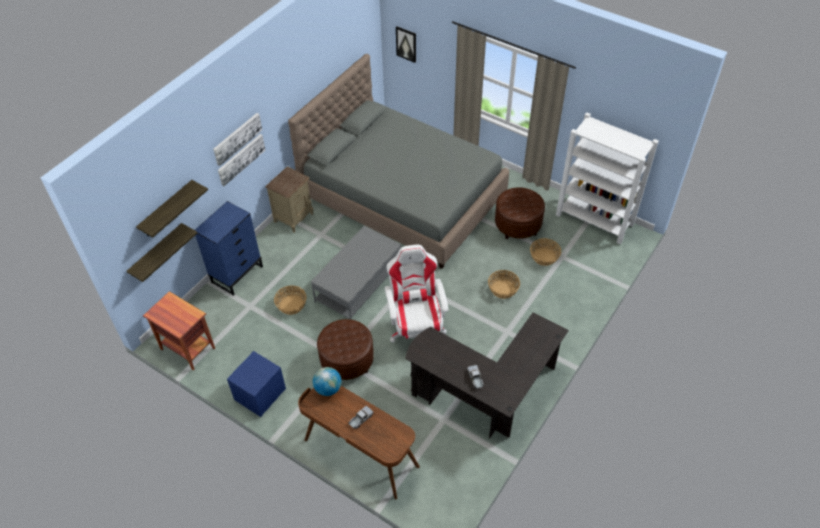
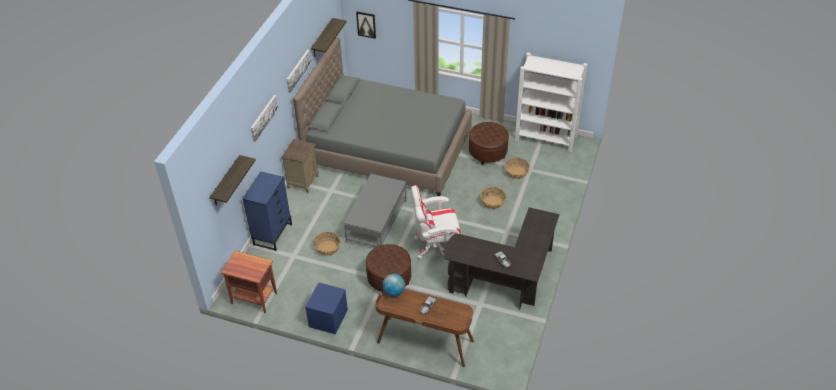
camera: 15 degrees left, 5 degrees down
shelf [127,223,197,282] -> shelf moved to [311,18,347,57]
picture [218,134,265,186] -> picture moved to [287,50,311,93]
white office chair [384,244,449,343] -> white office chair turned 75 degrees counterclockwise [410,185,461,261]

